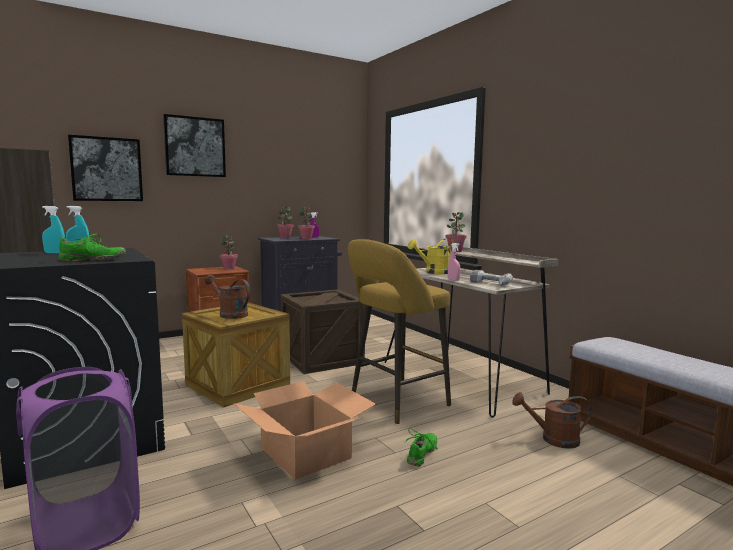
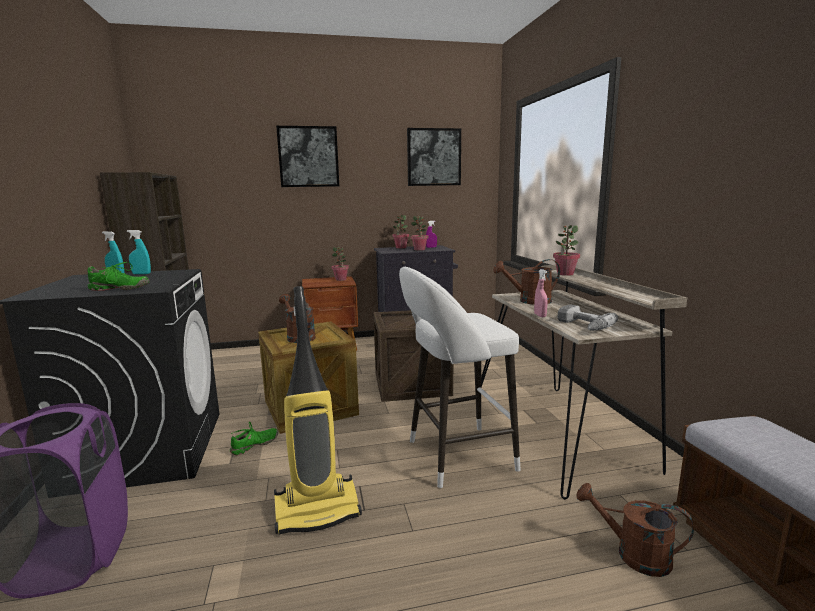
camera: 20 degrees right, 5 degrees up
picture [68,135,143,201] -> picture moved to [407,128,461,186]
cardboard box [233,381,376,480] -> vacuum cleaner [274,286,362,534]
yellow stool [348,239,451,424] -> white stool [399,267,521,488]
green shoe [404,428,438,467] -> green shoe moved to [230,422,278,455]
yellow watering can [408,238,455,274] -> brown watering can [494,259,560,304]

